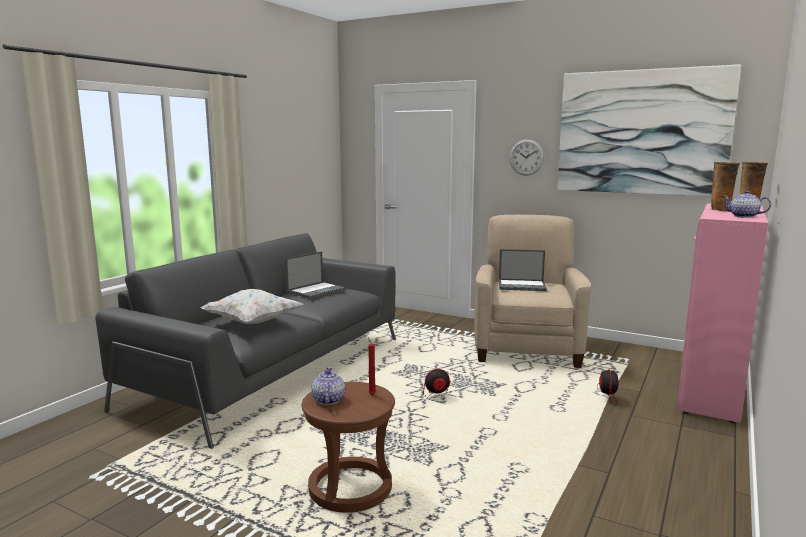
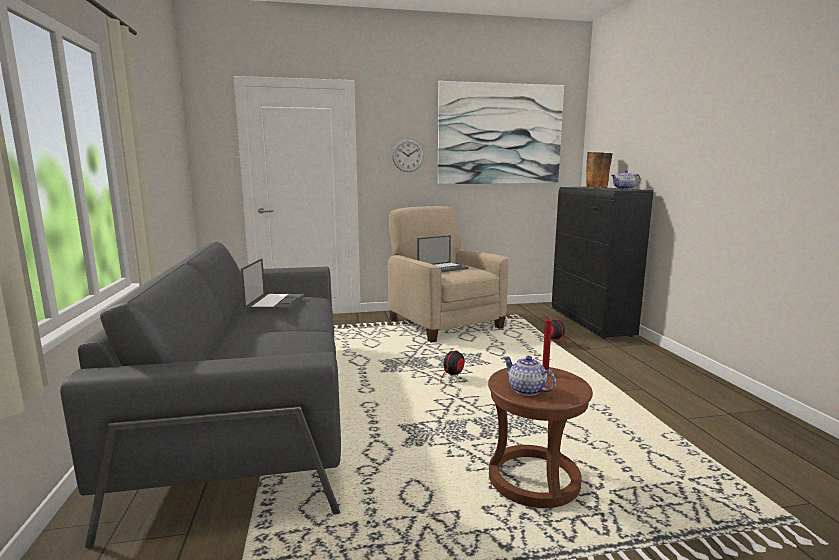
camera: 40 degrees left, 0 degrees up
white pillow [201,289,304,324] -> none
pink cabinet [678,204,768,423] -> black cabinet [552,187,654,339]

